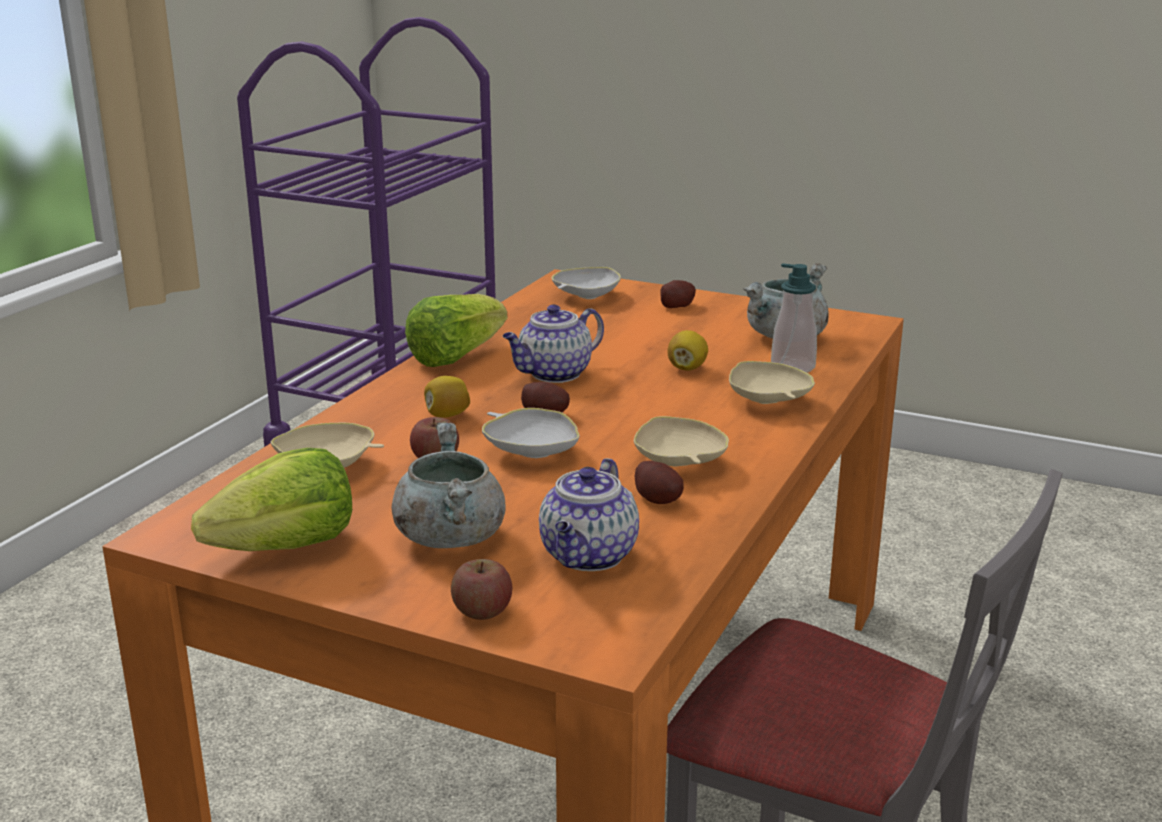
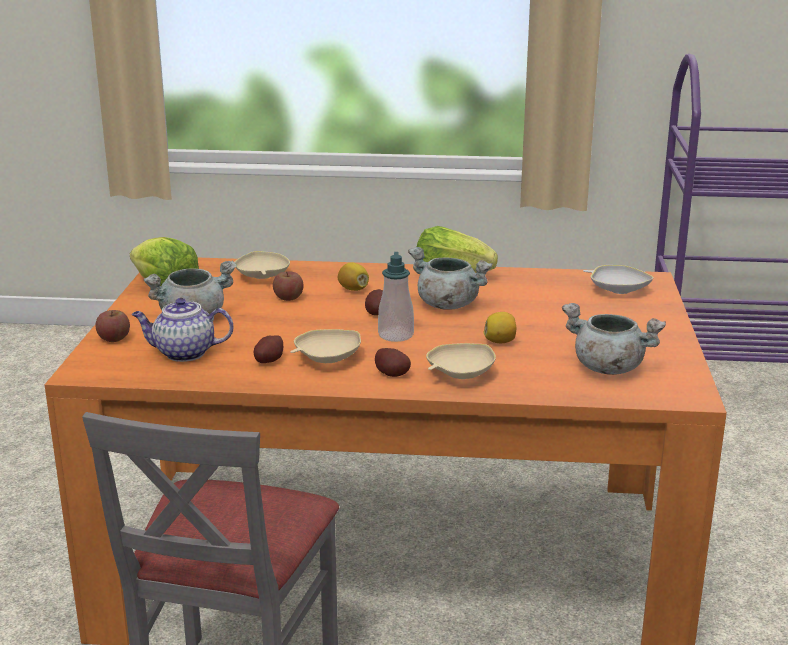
camera: 70 degrees right, 0 degrees up
white bowl [482,408,580,458] -> none
teapot [503,304,604,383] -> grey cooking pot [408,247,493,310]
potato [661,280,696,308] -> potato moved to [375,348,411,377]
soap dispenser [771,263,817,373] -> soap dispenser moved to [378,252,414,342]

